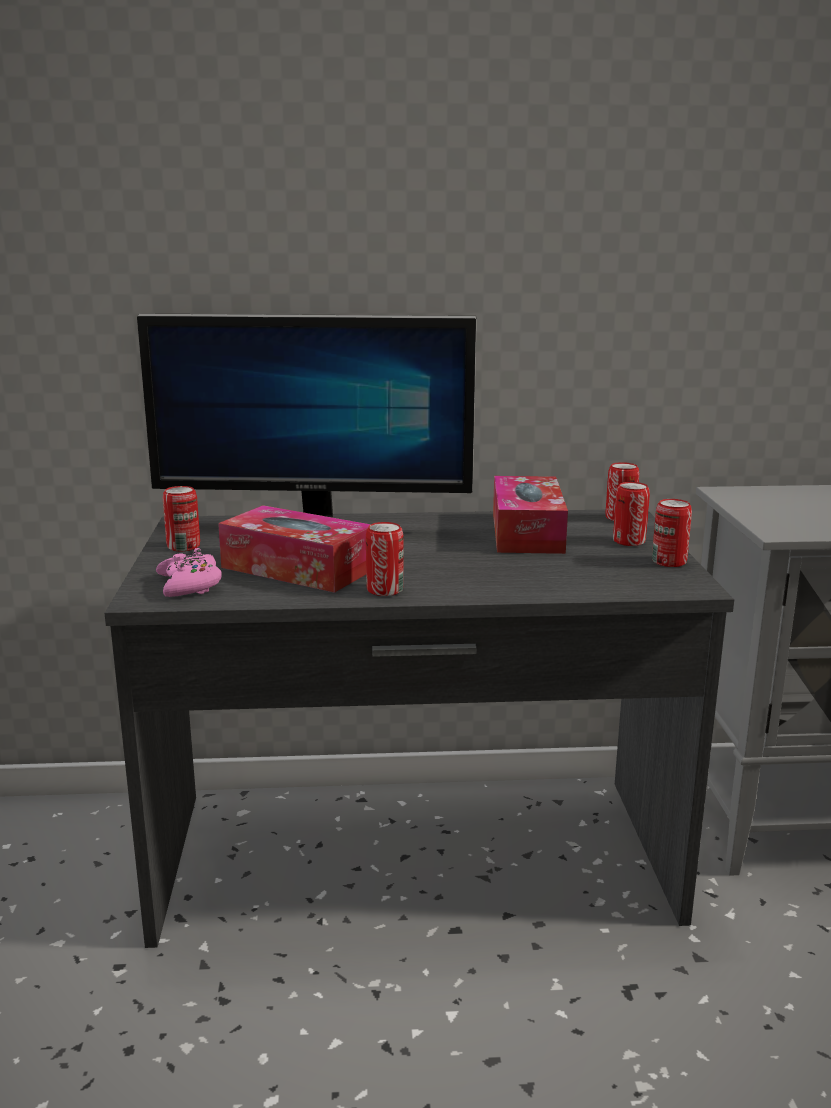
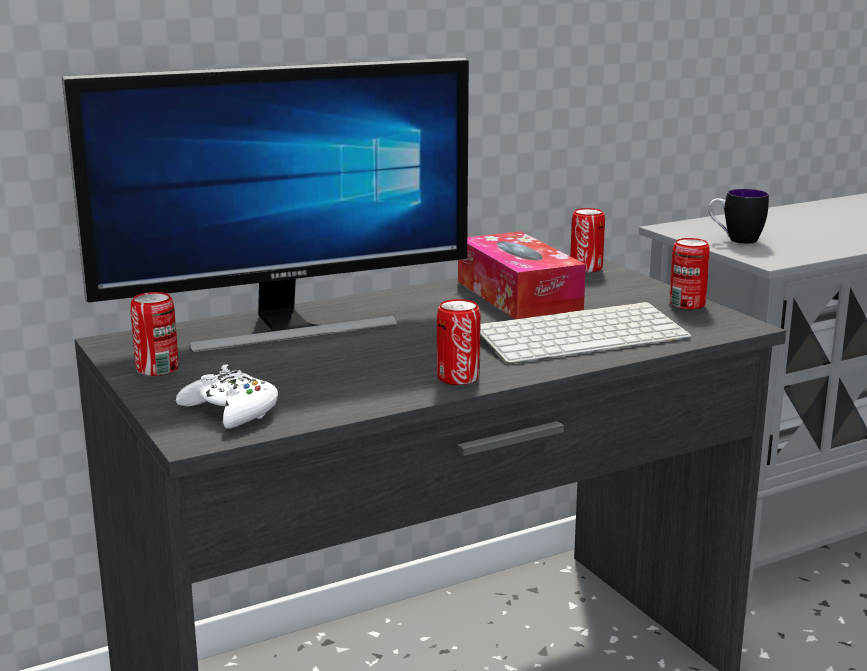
camera: 25 degrees left, 0 degrees up
pink game controller [156,548,222,597] -> white game controller [176,364,278,429]
tissue box [218,505,371,593] -> none
can [613,482,650,546] -> none
none -> keyboard [480,302,692,364]
none -> mug [708,189,769,244]

